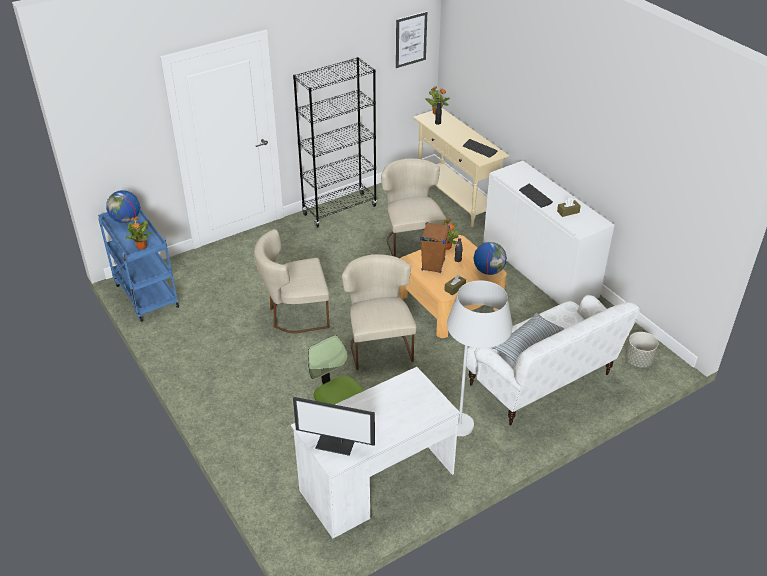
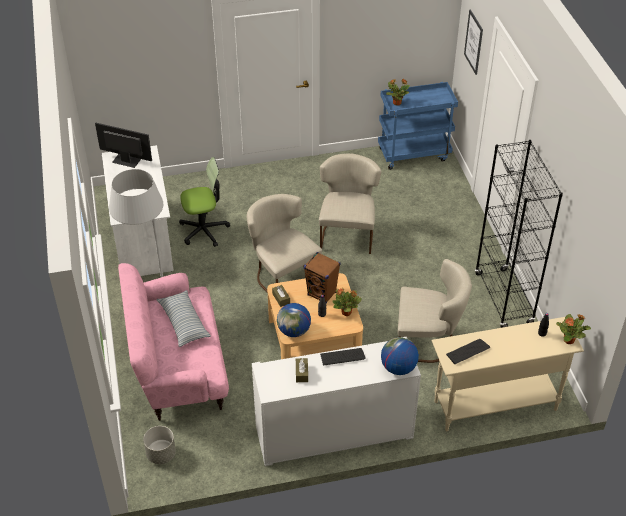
camera: 110 degrees right, 5 degrees up
globe [106,190,140,223] -> globe moved to [381,337,419,375]
monitor [293,397,375,456] -> monitor turned 75 degrees clockwise [95,123,152,168]
beige chair [342,254,417,370] -> beige chair turned 135 degrees counterclockwise [247,194,322,293]
picture [396,11,427,68] -> picture moved to [464,9,483,75]
white sofa [466,295,640,425] -> pink sofa [118,263,229,421]

